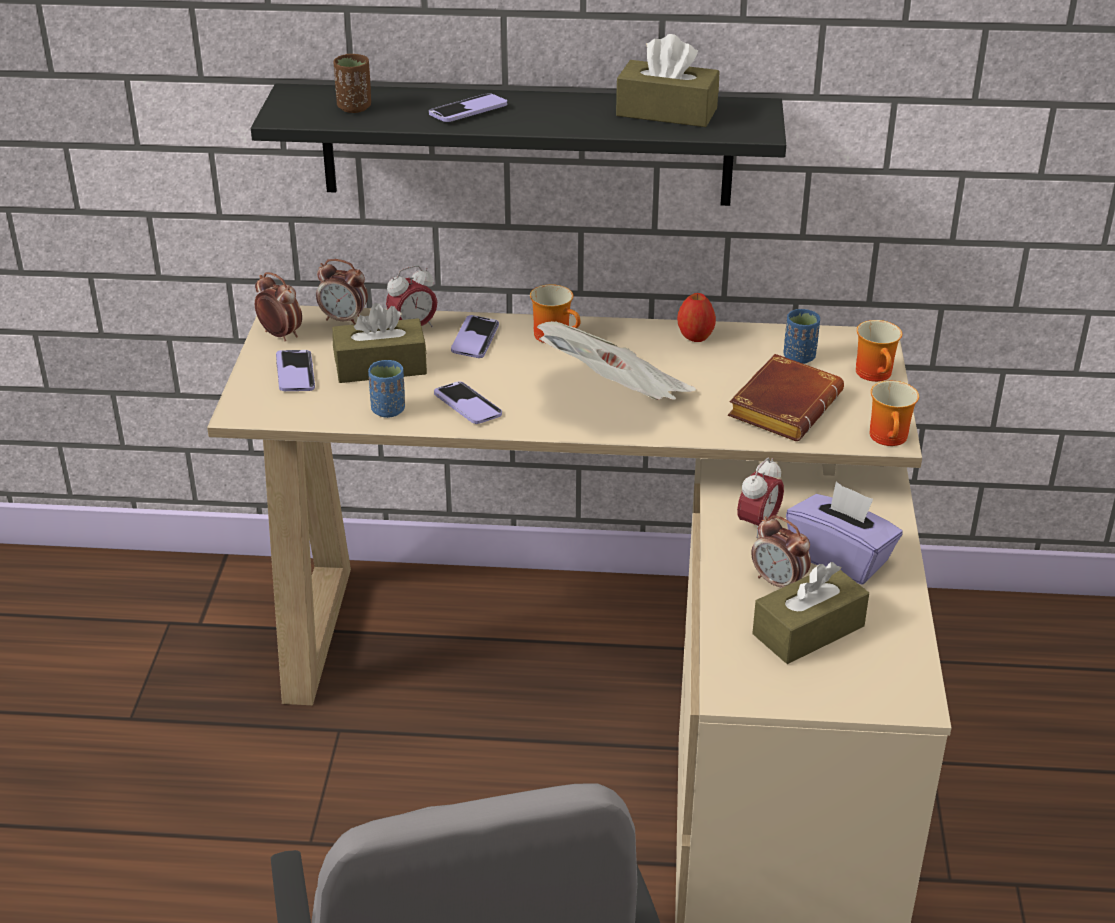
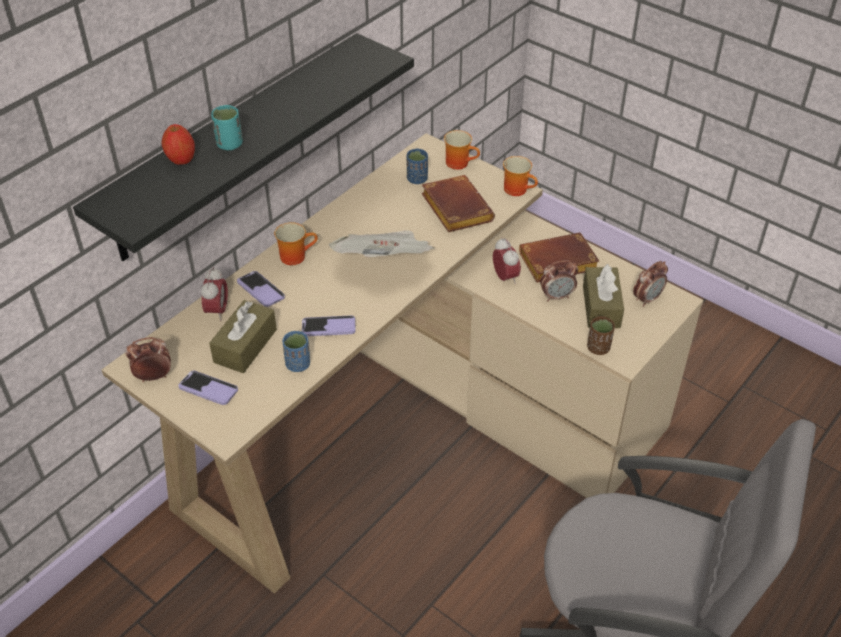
camera: 55 degrees left, 10 degrees up
alarm clock [316,259,368,325] -> alarm clock moved to [633,261,668,307]
brown cup [334,54,371,113] -> brown cup moved to [587,316,615,355]
phone [429,93,507,122] -> turquoise cup [211,105,243,150]
brown tissue box [616,34,719,127] -> none
apple [677,293,716,342] -> apple moved to [161,124,195,165]
purple tissue box [786,482,903,585] -> brown book [519,232,599,282]

